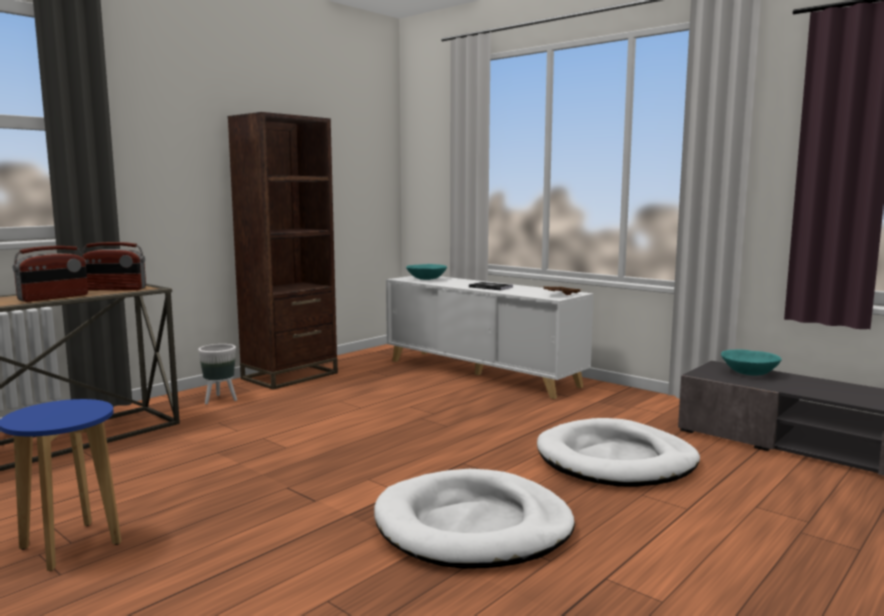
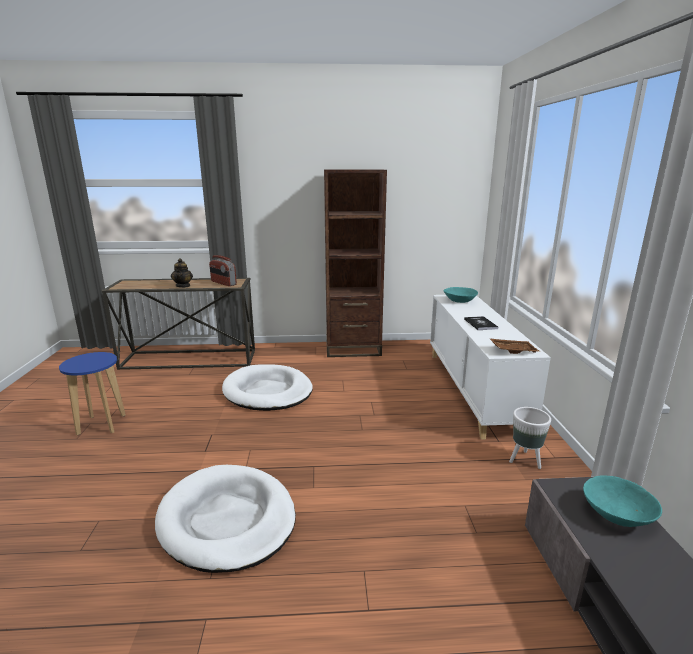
camera: 45 degrees right, 10 degrees up
radio [13,246,88,302] -> teapot [171,258,193,288]
white planter [198,344,237,404] -> white planter moved to [509,407,551,469]
white dog bed [537,418,700,487] -> white dog bed moved to [222,364,313,411]

